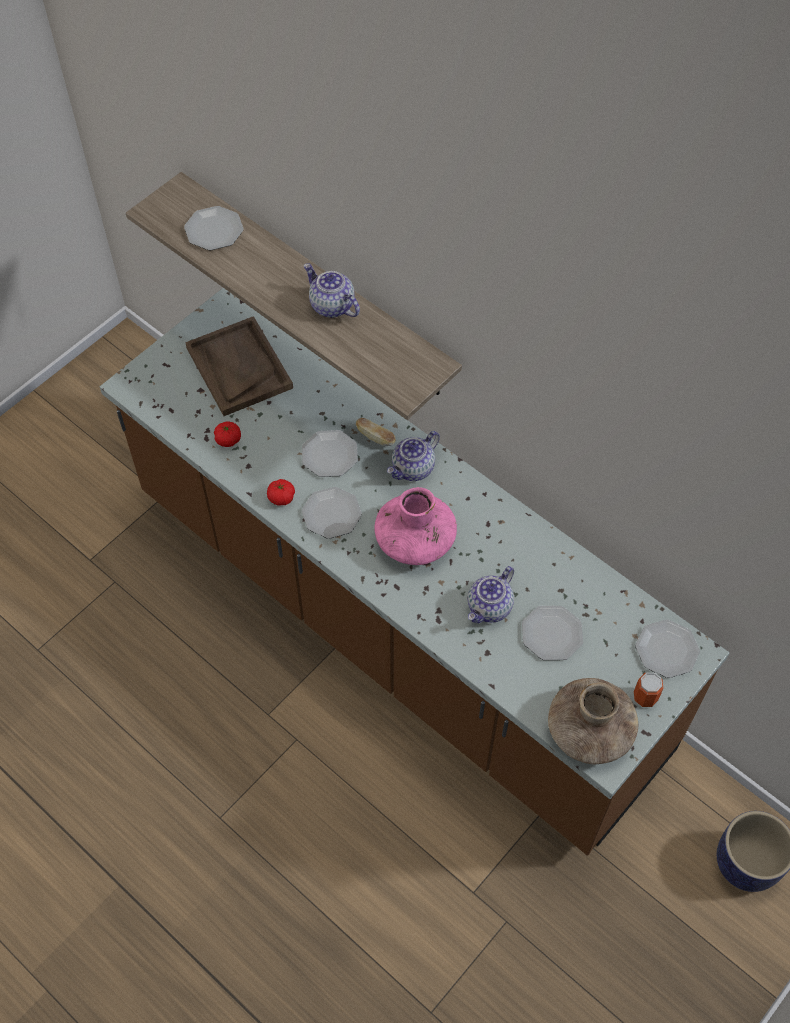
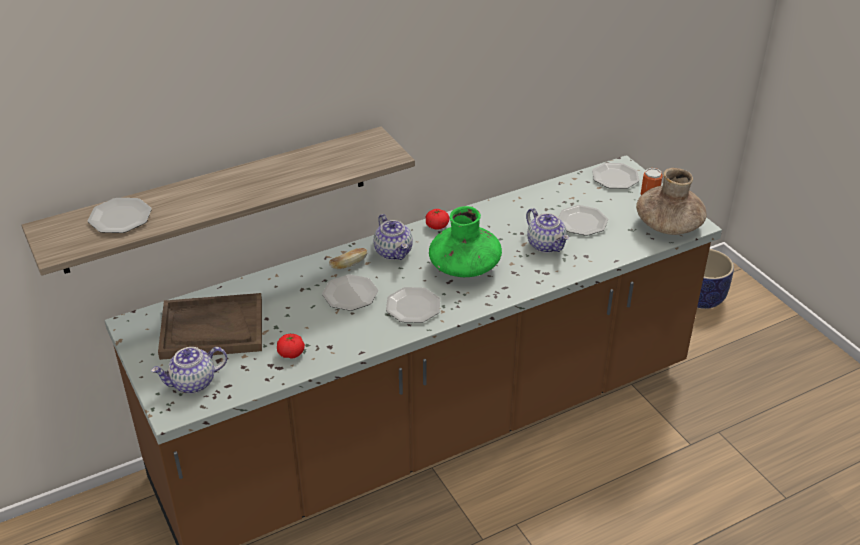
camera: 70 degrees left, 20 degrees down
tomato [267,479,295,506] -> tomato moved to [426,209,450,230]
teapot [304,263,360,318] -> teapot moved to [151,347,227,393]
pink vase [374,487,457,565] -> green vase [429,206,502,277]

